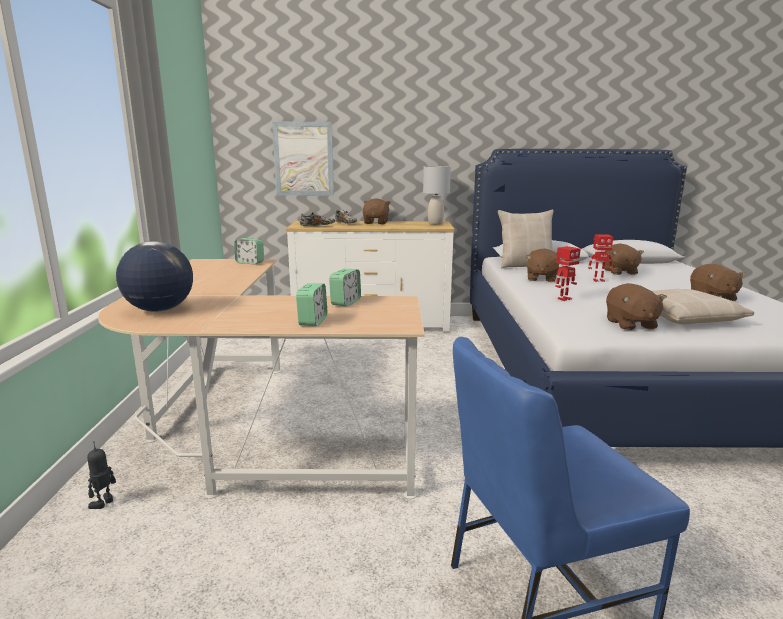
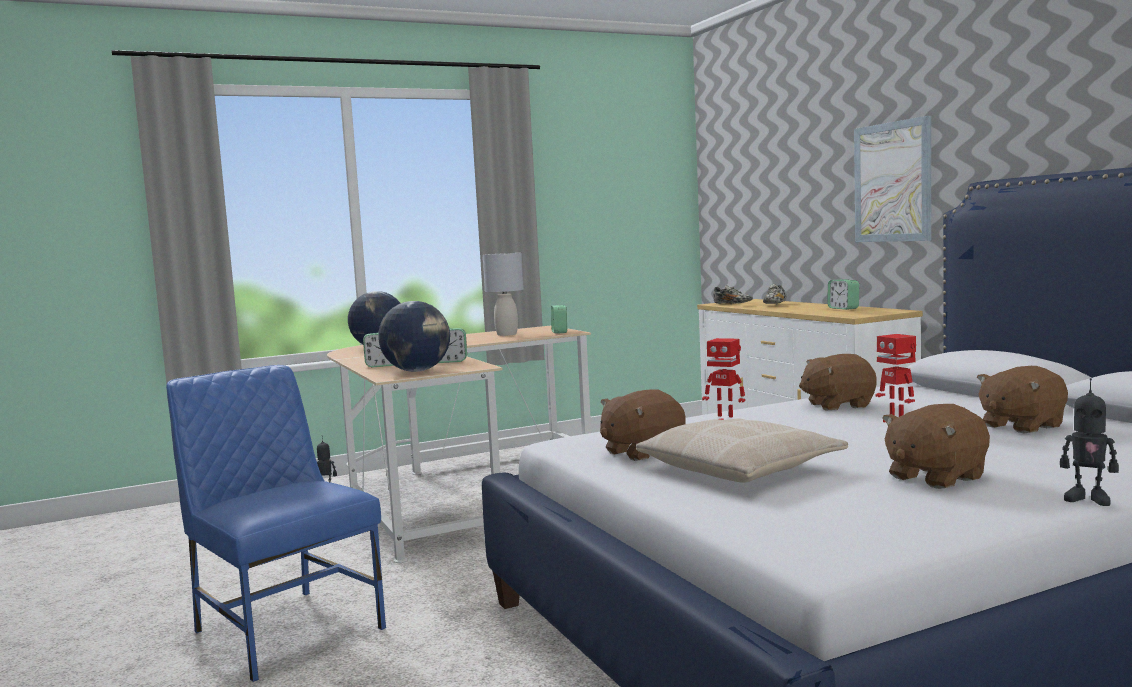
camera: 65 degrees right, 10 degrees down
picture [272,122,334,195] -> picture moved to [854,116,931,242]
brown plush toy [363,199,391,224] -> none
grey table lamp [423,166,451,225] -> grey table lamp moved to [483,253,524,336]
beige pillow [498,210,553,268] -> none
none -> globe [378,301,450,372]
none -> alarm clock [827,279,859,310]
none -> toy robot [1060,378,1119,506]

